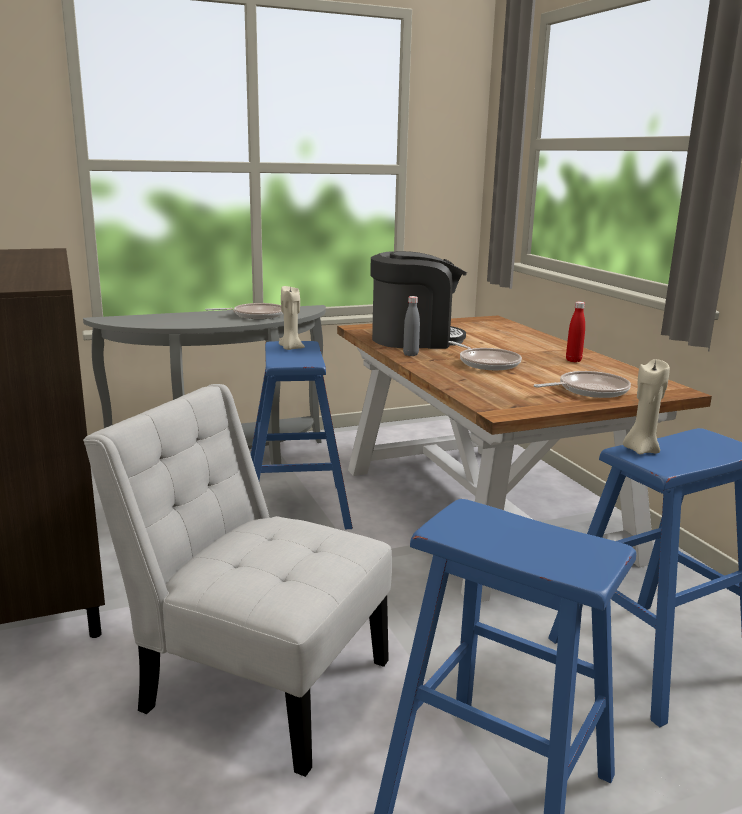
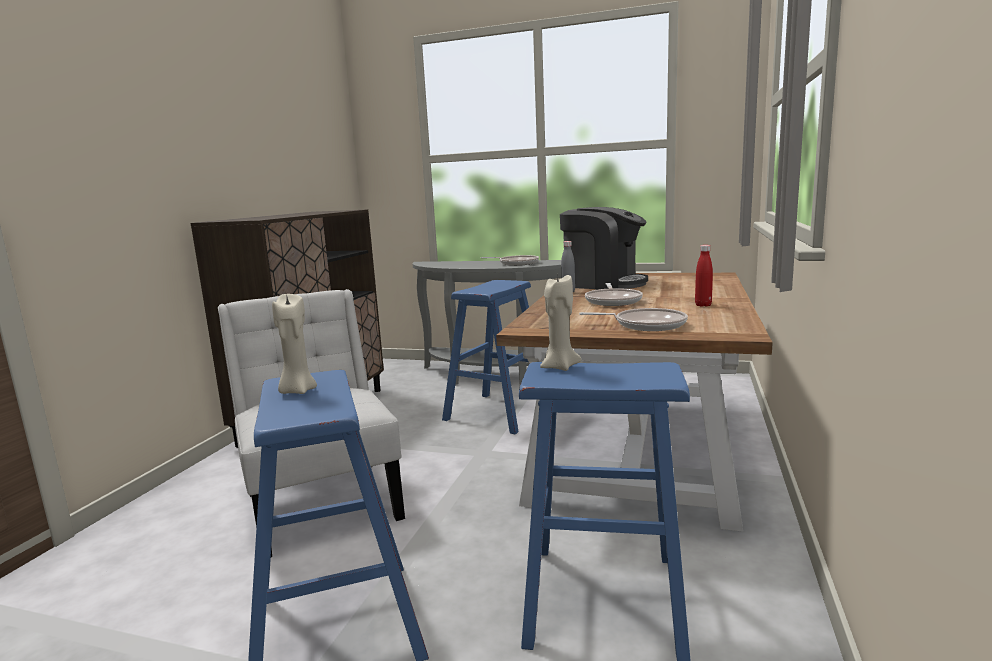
camera: 40 degrees right, 5 degrees down
beige candle [279,285,305,350] -> beige candle moved to [272,293,317,394]

